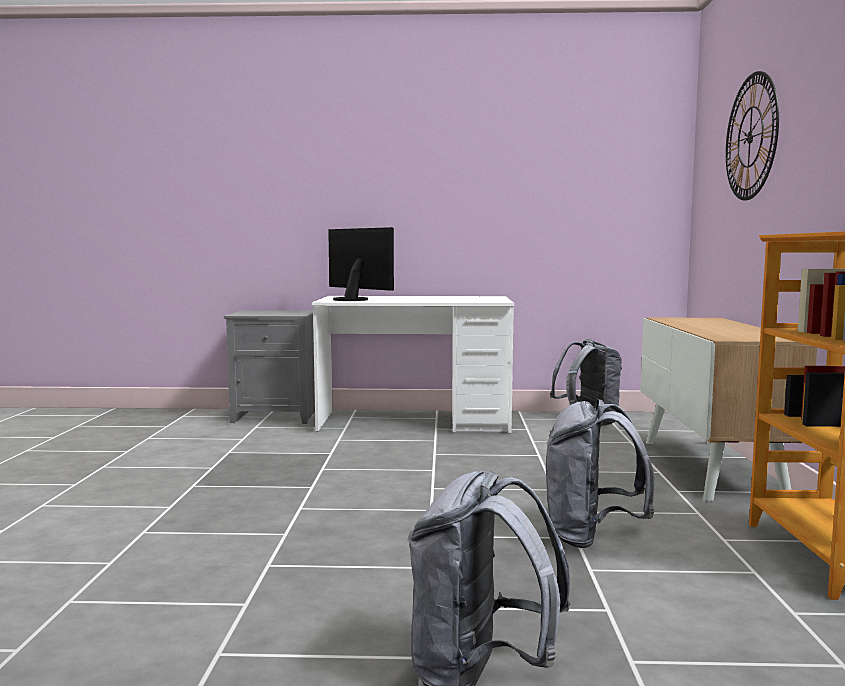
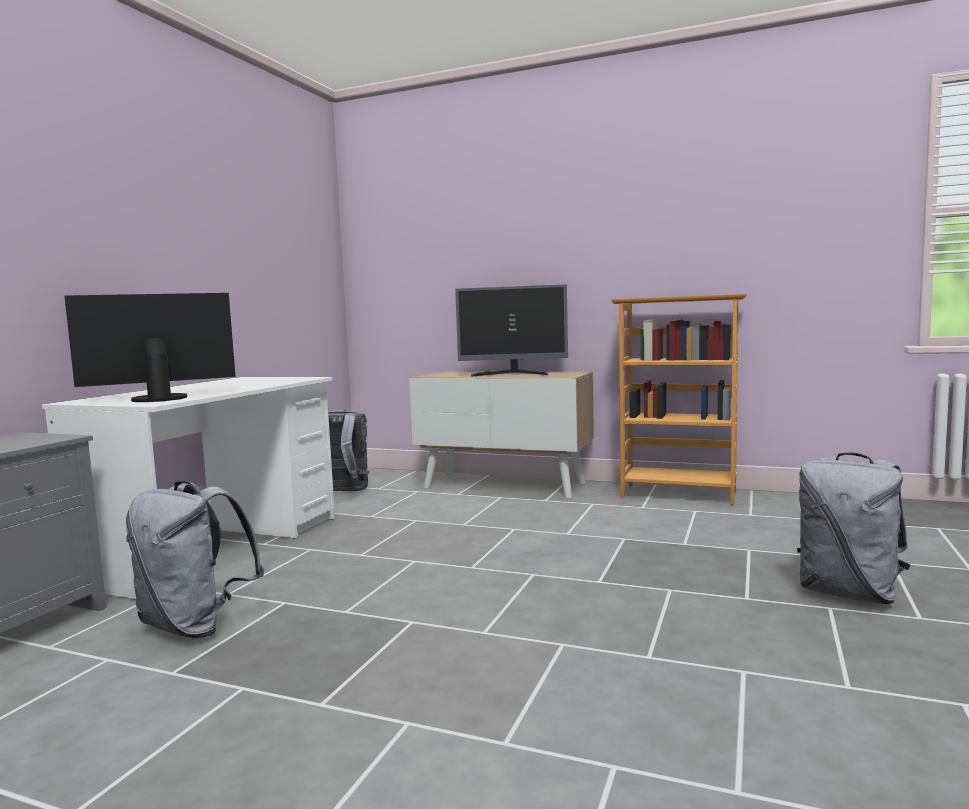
camera: 70 degrees left, 0 degrees up
grey backpack [546,399,654,548] -> grey backpack moved to [126,481,264,638]
wall clock [726,71,779,200] -> none
none -> monitor [455,285,568,377]

